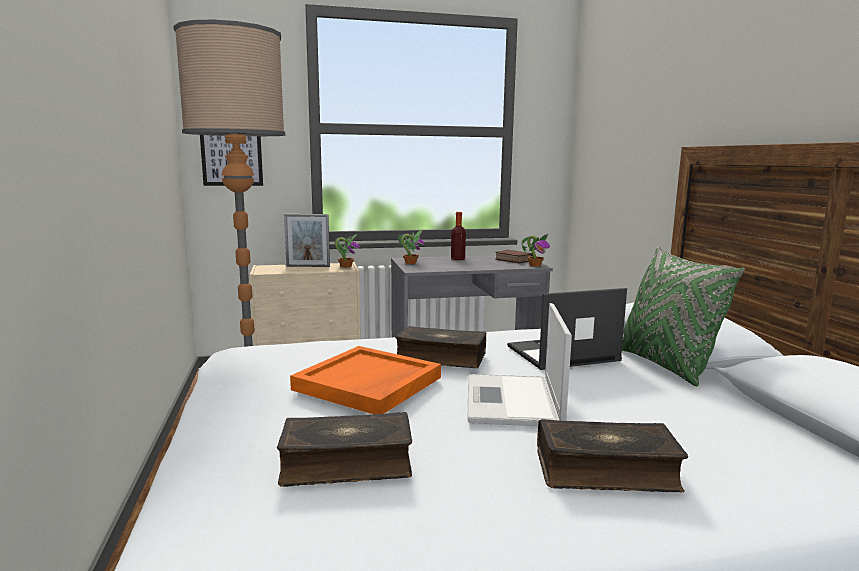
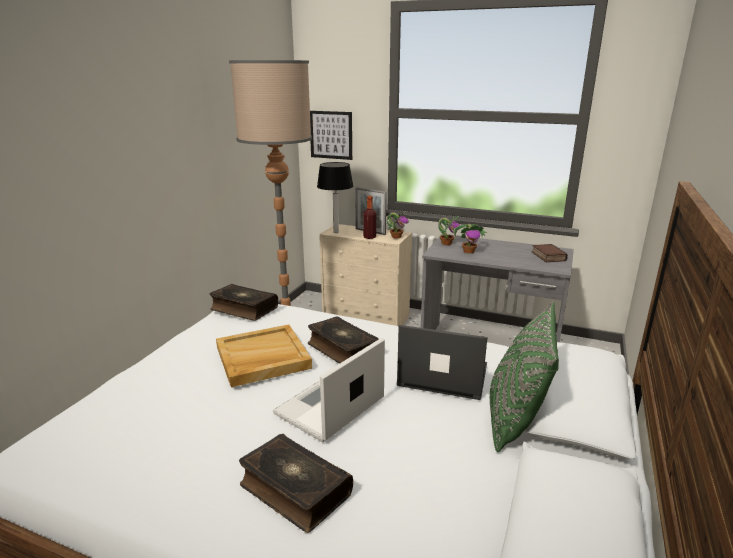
camera: 35 degrees right, 10 degrees up
book [277,412,412,487] -> book moved to [209,284,278,321]
orange tray [290,346,441,414] -> beige tray [216,325,312,387]
bottle [451,212,466,260] -> bottle moved to [363,196,376,239]
potted plant [521,234,550,266] -> potted plant moved to [453,224,487,253]
none -> table lamp [317,162,353,233]

